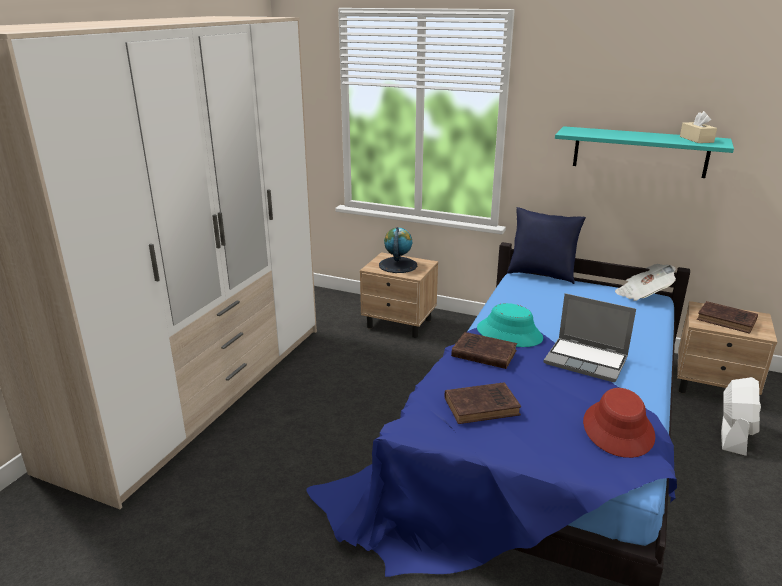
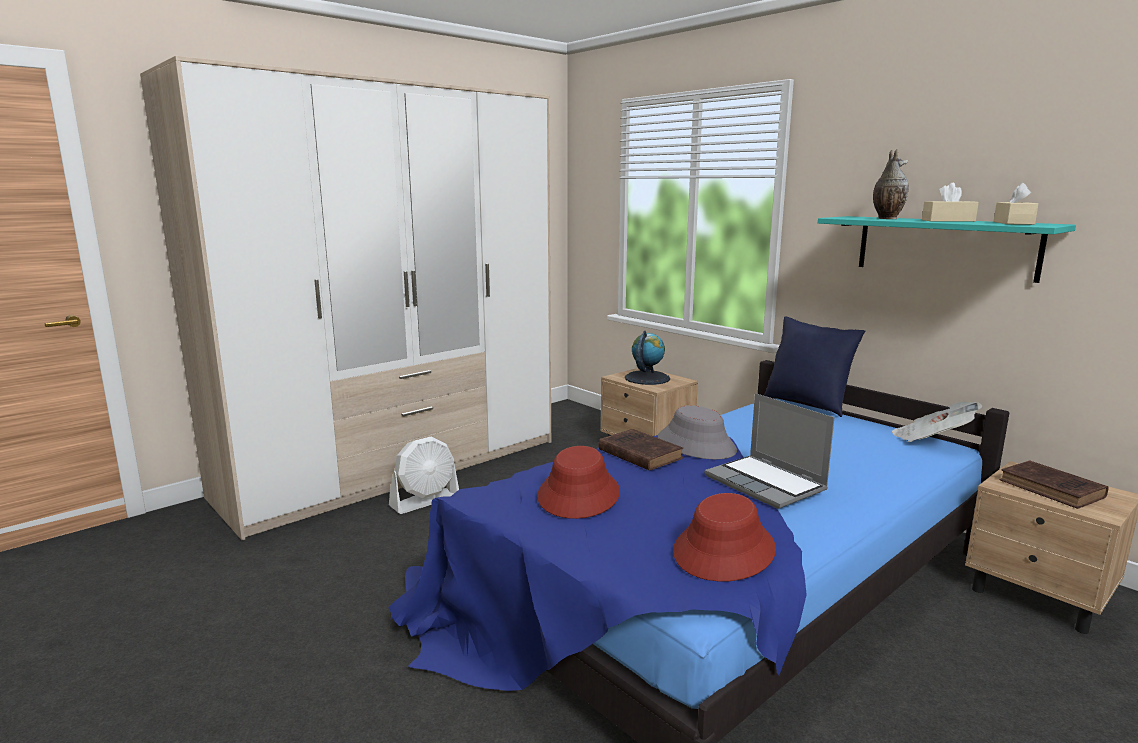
camera: 25 degrees right, 10 degrees down
brown book [445,382,521,424] -> red hat [537,446,620,519]
turquoise hat [477,303,543,347] -> grey hat [658,405,737,459]
white fan [721,377,761,456] -> white fan moved to [389,437,459,514]
none -> vase [873,149,909,219]
none -> beige tissue box [922,183,979,222]

